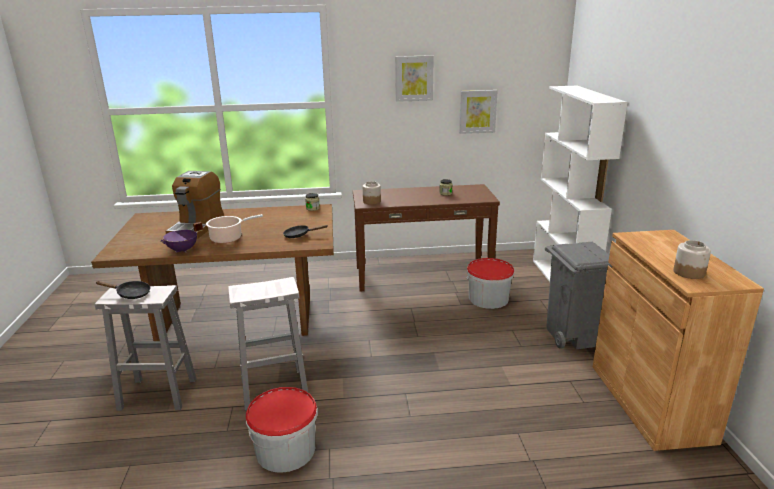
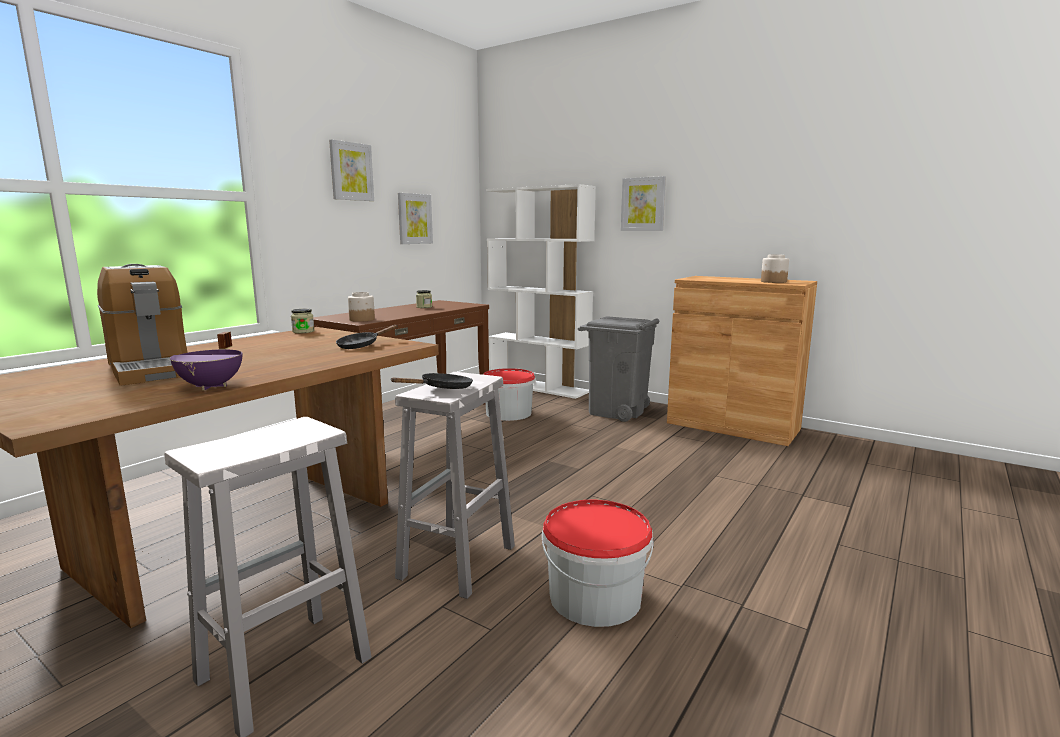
camera: 50 degrees left, 10 degrees down
black frying pan [96,281,150,299] -> black frying pan moved to [391,373,473,389]
cooking pot [206,214,263,243] -> none
none -> picture [621,176,666,231]

